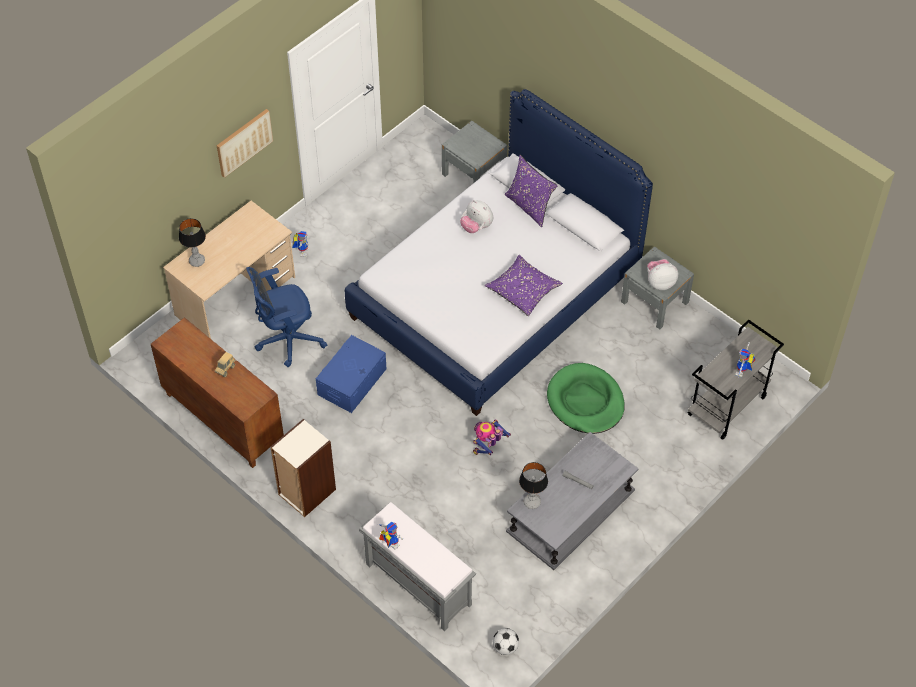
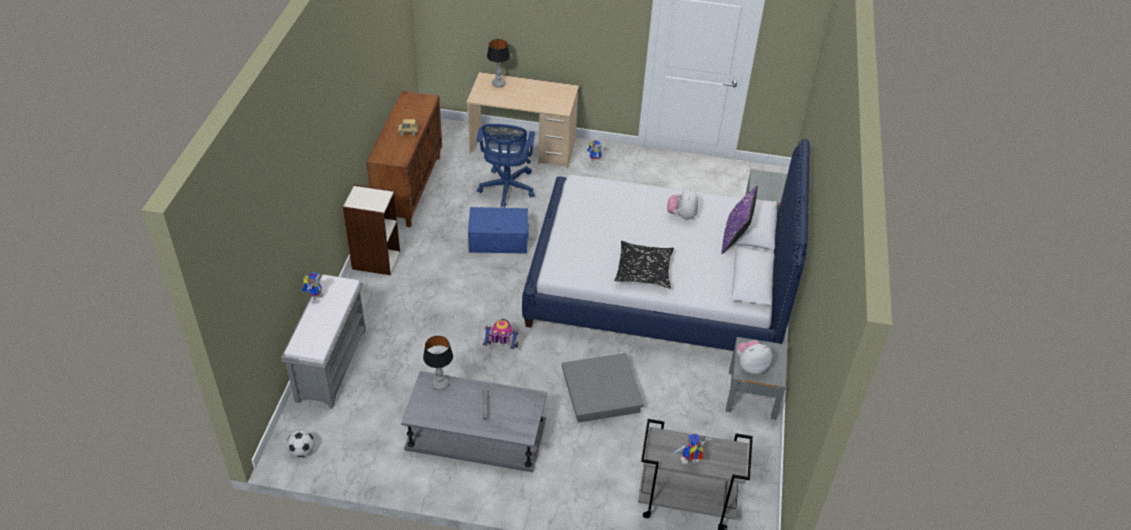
camera: 55 degrees right, 10 degrees down
picture [217,109,273,178] -> none
blue office chair [246,267,327,367] -> blue office chair turned 120 degrees counterclockwise [476,124,535,207]
purple pillow [485,255,563,316] -> black pillow [614,241,674,288]
green dog bed [547,363,625,434] -> grey storage box [562,353,644,423]
plush toy [647,259,678,290] -> plush toy turned 60 degrees counterclockwise [737,340,773,374]

